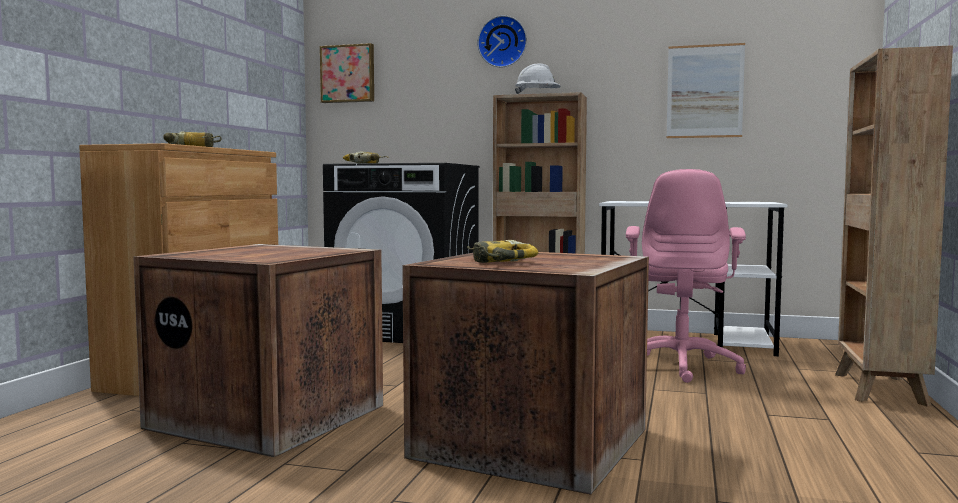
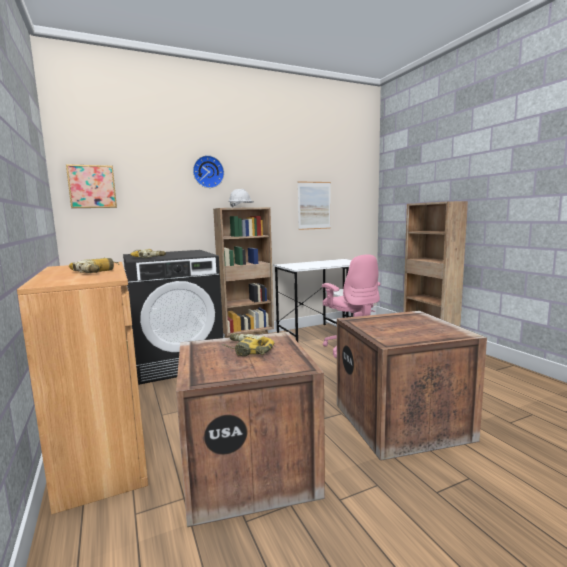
camera: 40 degrees left, 5 degrees up
power drill [467,240,539,263] -> power drill moved to [222,333,274,356]

